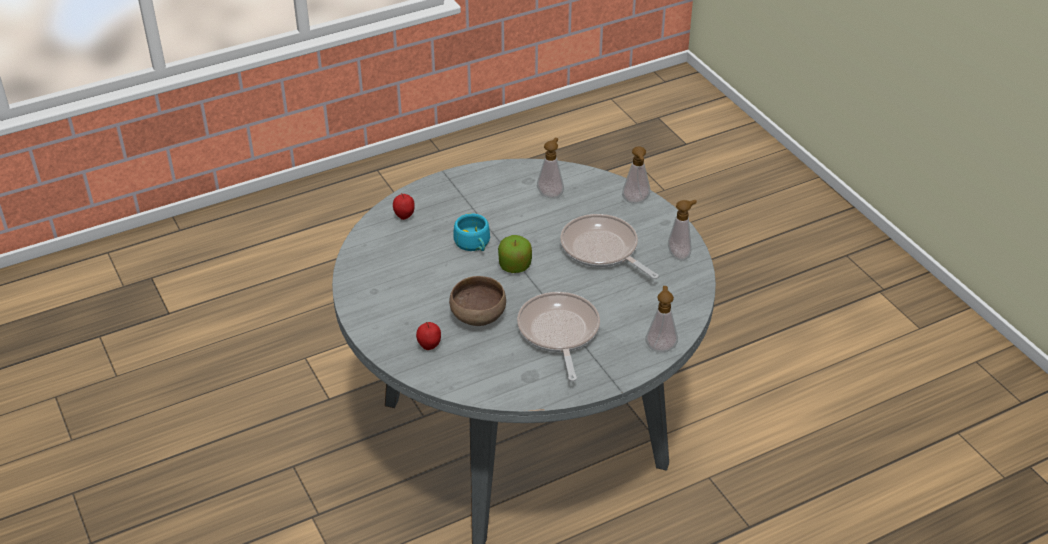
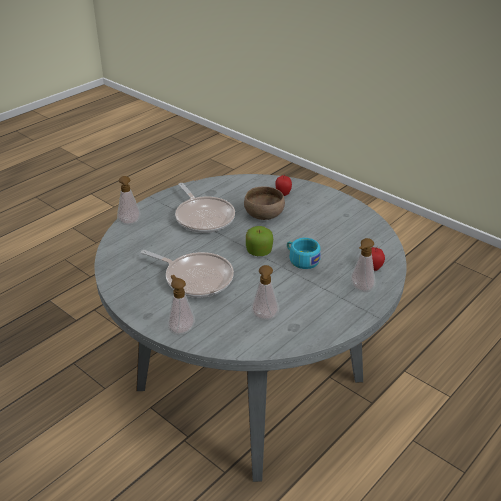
camera: 160 degrees right, 5 degrees down
soap dispenser [668,200,697,261] -> soap dispenser moved to [350,238,375,292]

